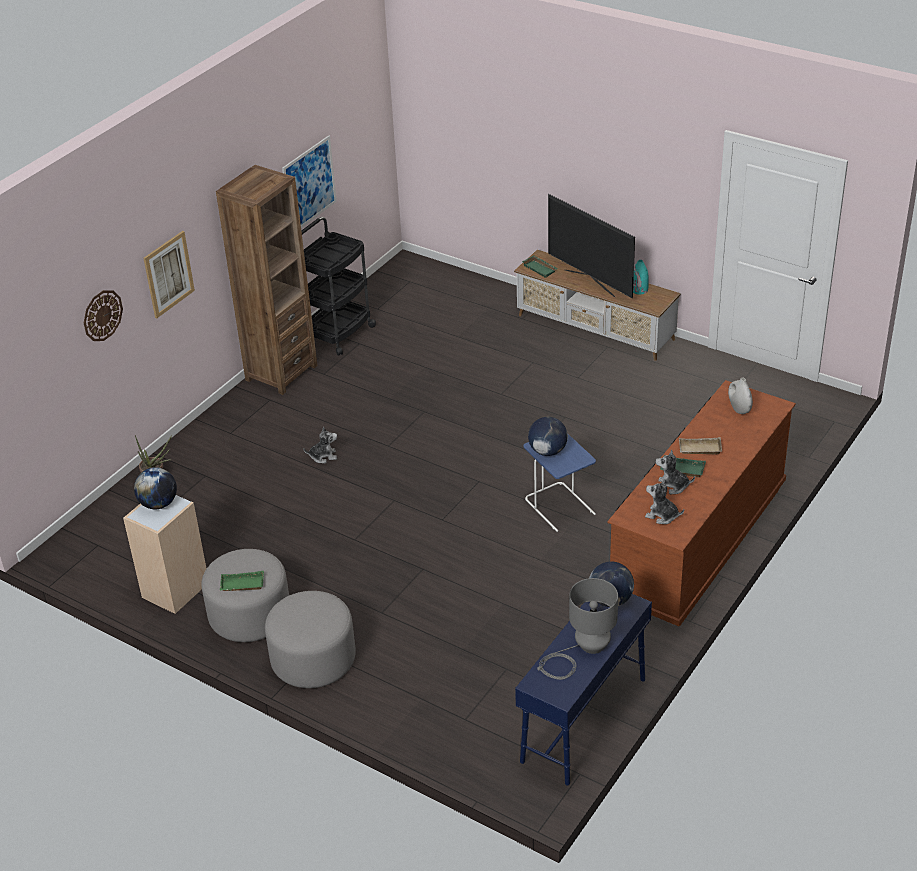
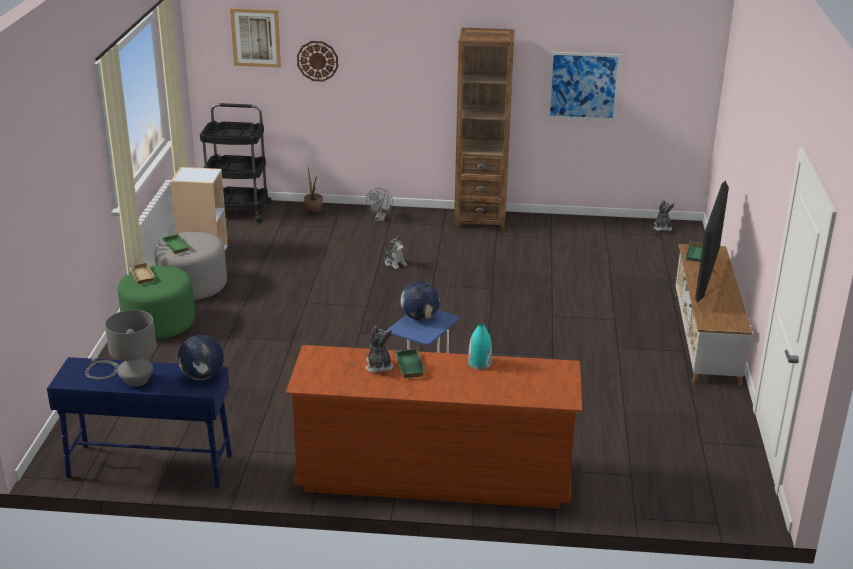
camera: 60 degrees right, 10 degrees down
globe [134,467,177,509] -> none
picture [143,231,195,318] -> picture moved to [230,8,281,67]
grey ottoman [265,591,356,688] -> green ottoman [118,265,195,339]
black cart [301,217,376,356] -> black cart moved to [200,103,271,222]
turquoise vase [633,260,649,294] -> turquoise vase moved to [468,323,492,369]
plush toy [645,479,684,524] -> plush toy moved to [653,200,675,231]
beige tray [679,437,722,454] -> beige tray moved to [129,262,155,284]
white vase [728,377,753,414] -> none
none -> grey fan [366,188,393,221]

